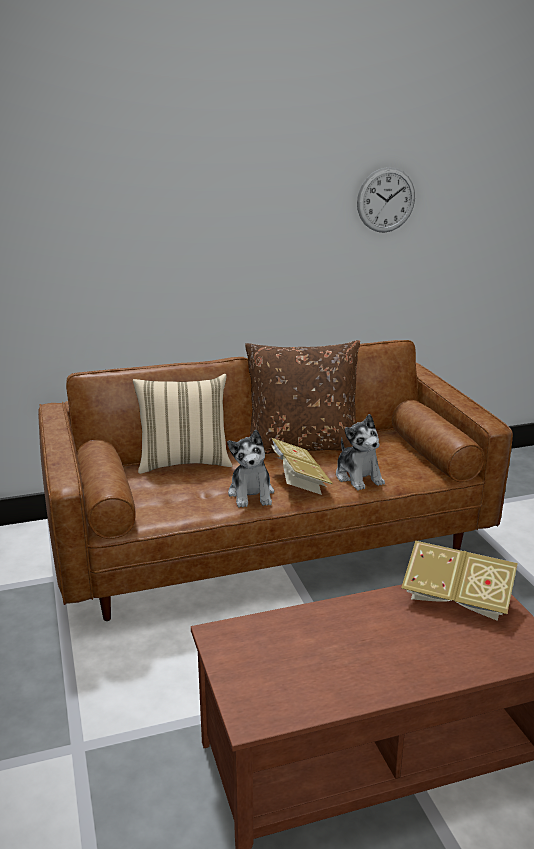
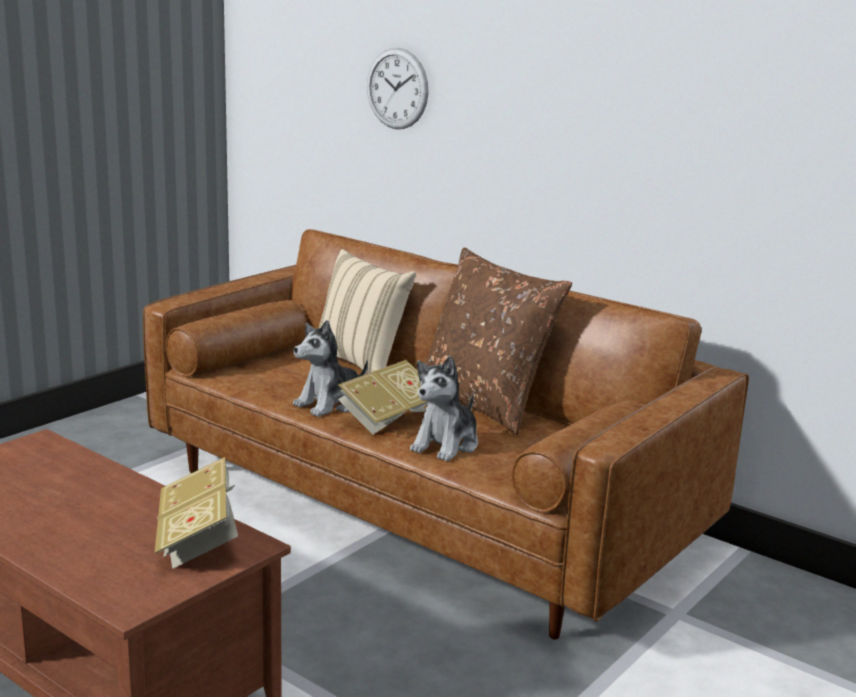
camera: 55 degrees right, 5 degrees down
wall clock [357,167,415,233] -> wall clock moved to [367,48,429,129]

